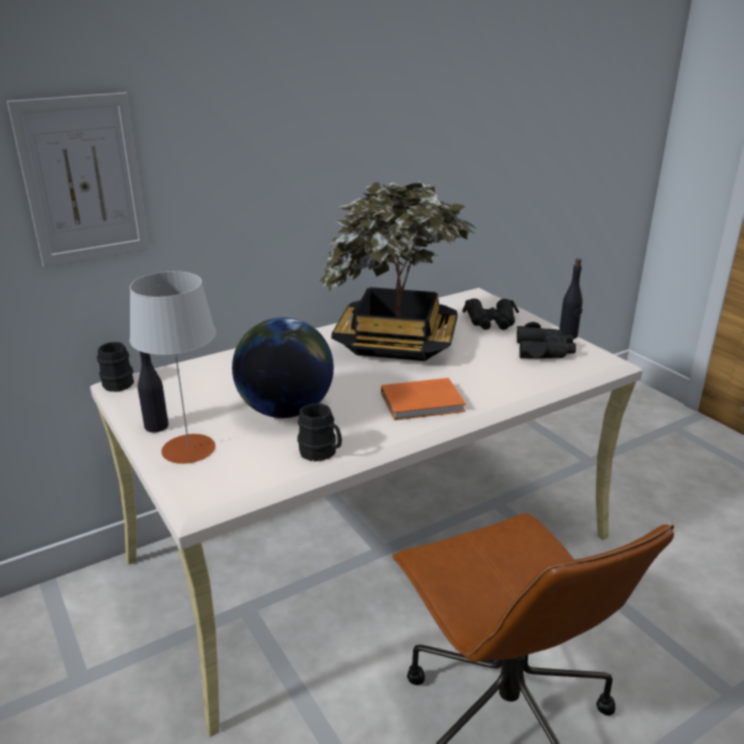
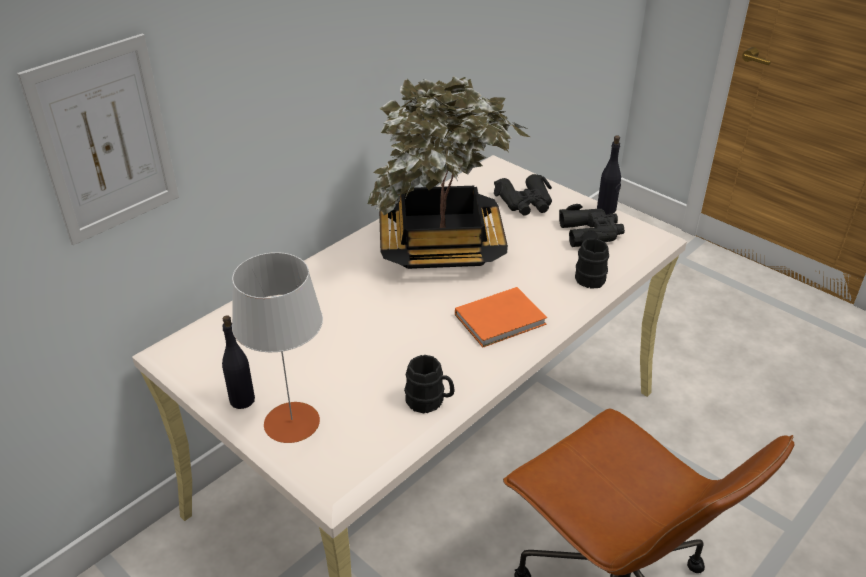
camera: 15 degrees left, 10 degrees up
black mug [97,342,134,392] -> black mug moved to [575,238,609,289]
globe [232,317,334,418] -> none

